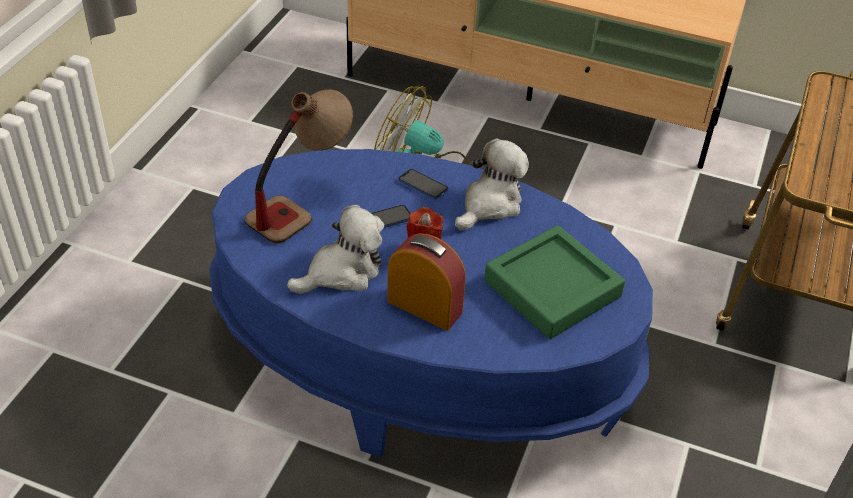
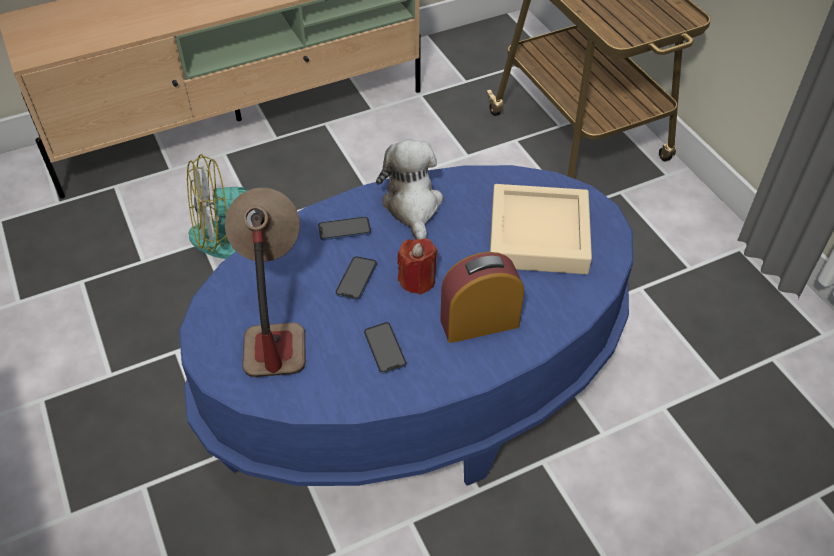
camera: 45 degrees left, 5 degrees up
plush toy [287,205,384,294] -> phone [364,322,407,374]
green tray [484,225,625,339] -> beige tray [490,184,592,274]

